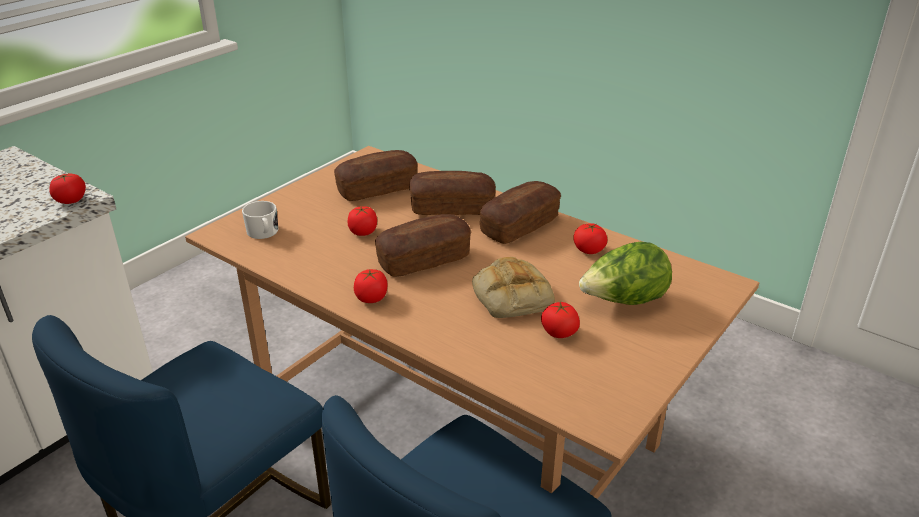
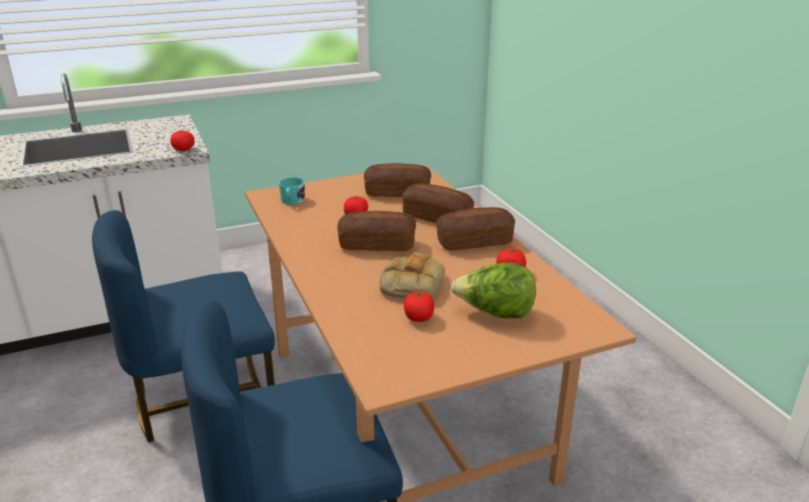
camera: 30 degrees right, 5 degrees down
white mug [242,201,278,239] -> turquoise mug [279,177,305,205]
tomato [354,269,387,303] -> none

